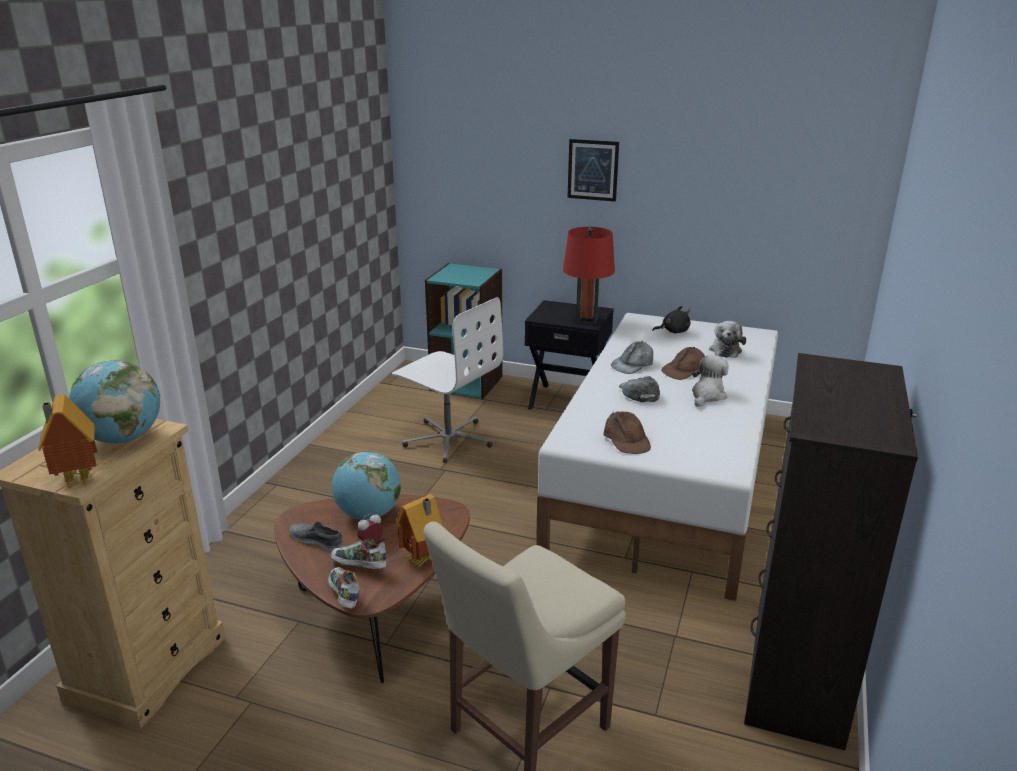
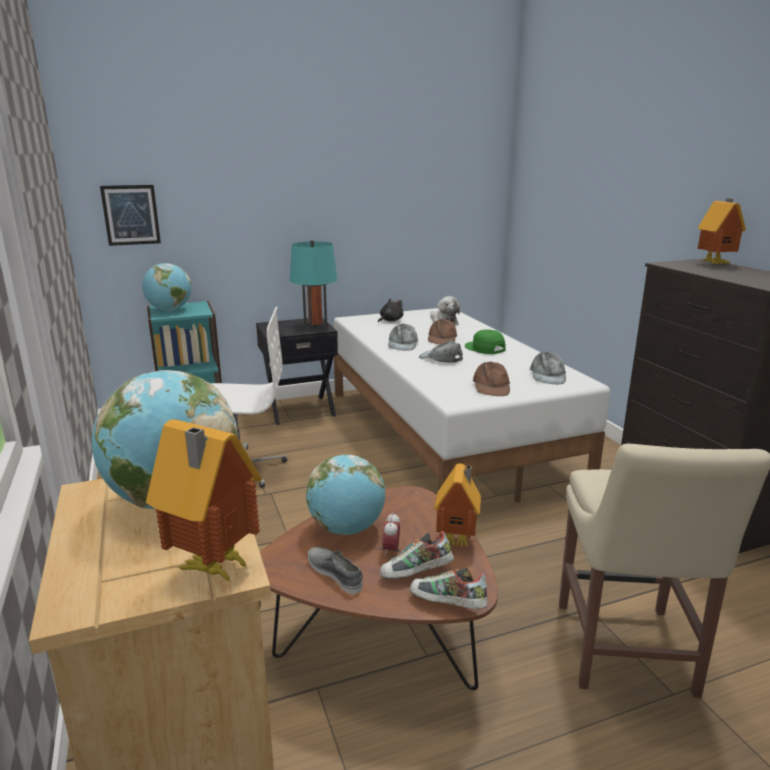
camera: 40 degrees left, 5 degrees down
grey shoe [290,522,343,552] -> grey shoe turned 60 degrees clockwise [308,547,363,594]
red table lamp [563,227,615,324] -> turquoise table lamp [290,240,338,330]
picture [568,139,619,202] -> picture moved to [100,185,161,246]
brown cap [604,411,651,454] -> brown cap turned 60 degrees clockwise [473,361,510,396]
plush toy [692,355,729,407] -> green cap [465,329,505,354]
none -> globe [142,263,191,311]
none -> grey cap [530,352,566,384]
none -> toy house [697,199,746,264]

